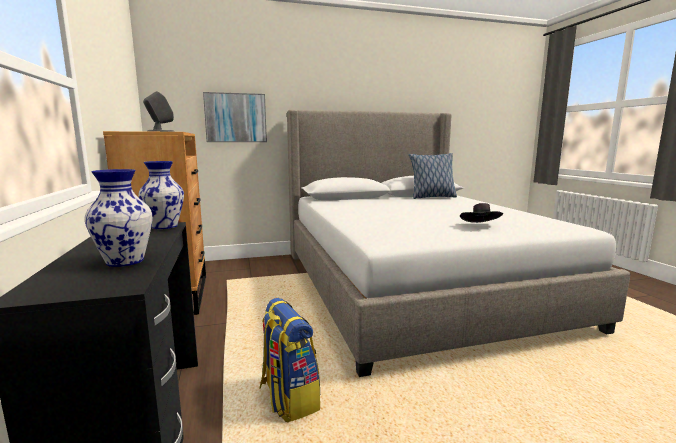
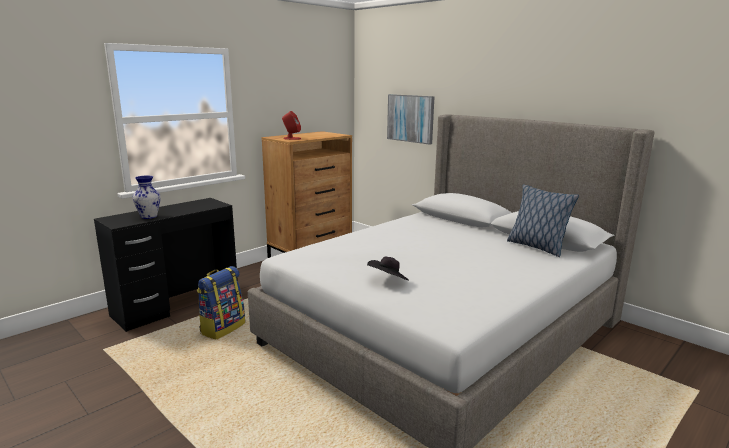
camera: 60 degrees right, 5 degrees up
vase [138,161,184,229] -> none
grey speaker [143,91,175,132] -> red speaker [282,111,301,140]

